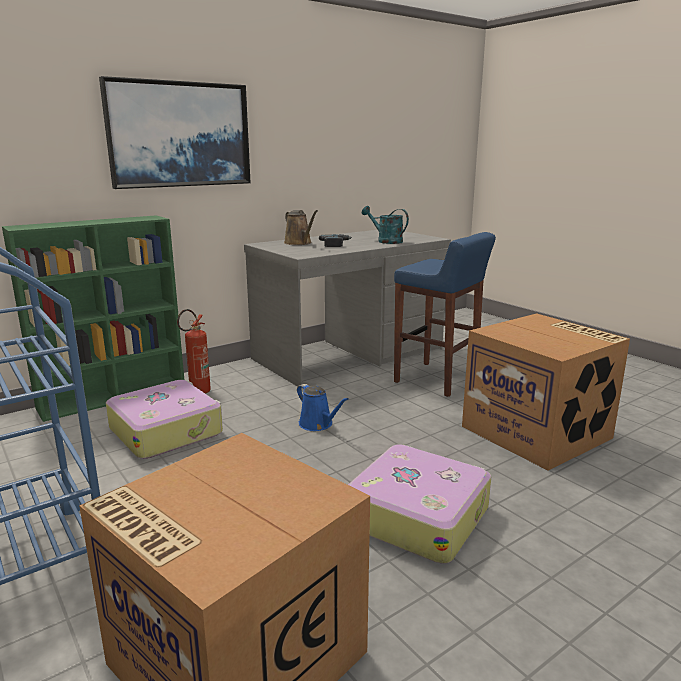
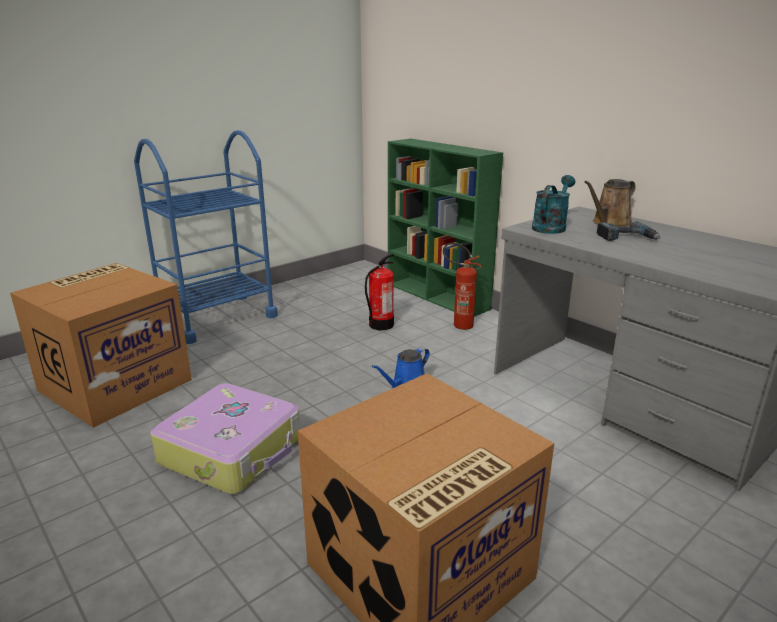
camera: 85 degrees right, 5 degrees up
picture [99,76,251,189] -> none
suitcase [106,380,223,459] -> fire extinguisher [365,254,394,330]
turquoise watering can [362,206,409,244] -> turquoise watering can moved to [532,175,576,234]
blue stool [394,232,496,397] -> none

